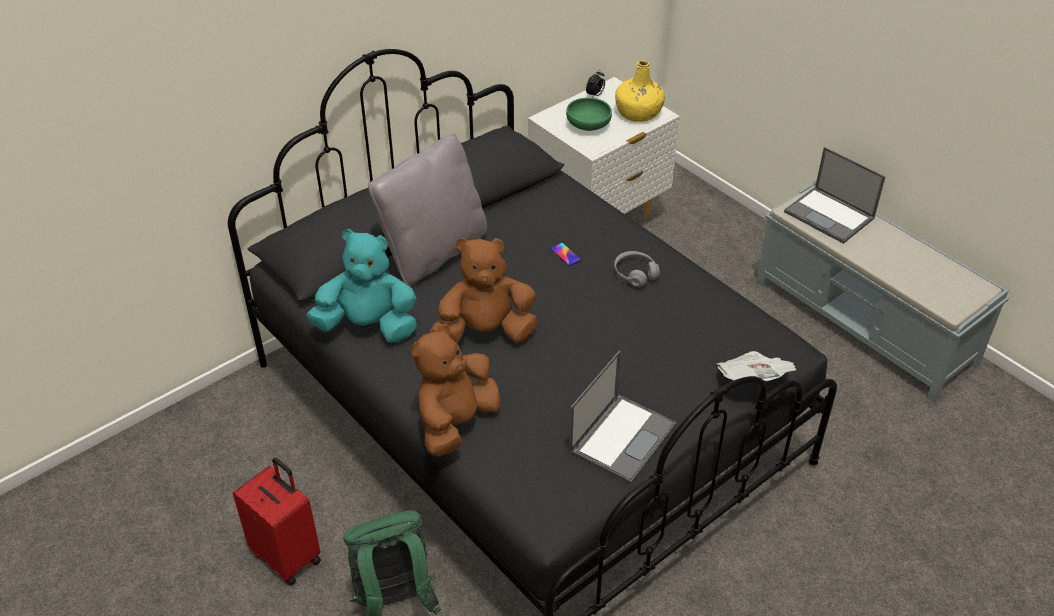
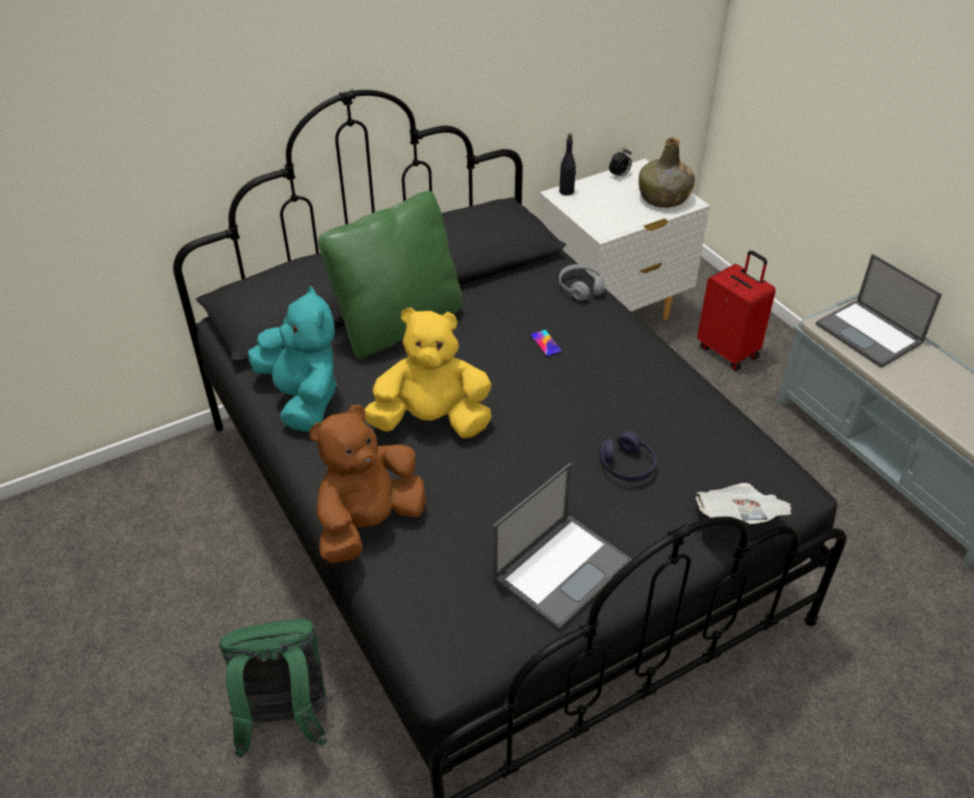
camera: 10 degrees right, 0 degrees up
red suitcase [233,457,321,586] -> red suitcase moved to [697,250,776,371]
turquoise plush toy [306,229,417,343] -> turquoise plush toy turned 45 degrees clockwise [248,285,337,432]
grey pillow [368,134,487,286] -> green pillow [318,191,463,359]
brown plush toy [430,238,538,343] -> yellow plush toy [364,307,492,438]
green bowl [566,97,612,131] -> none
grey headphones [614,251,660,287] -> grey headphones moved to [559,264,605,301]
yellow bottle [615,60,665,122] -> green bottle [639,137,695,208]
none -> black bottle [559,133,576,196]
none -> purple headphones [600,432,657,482]

